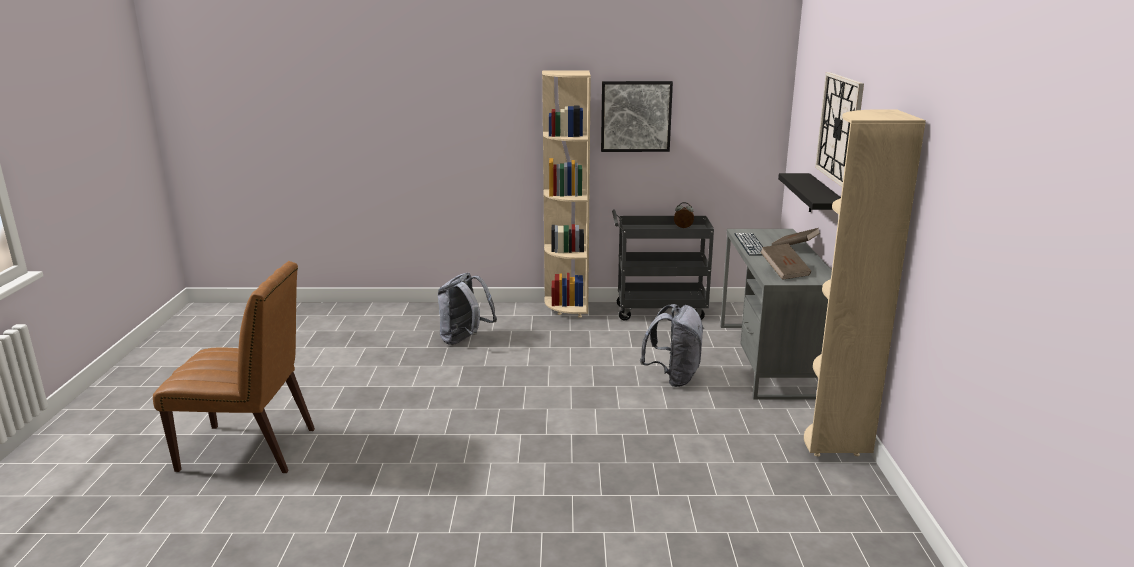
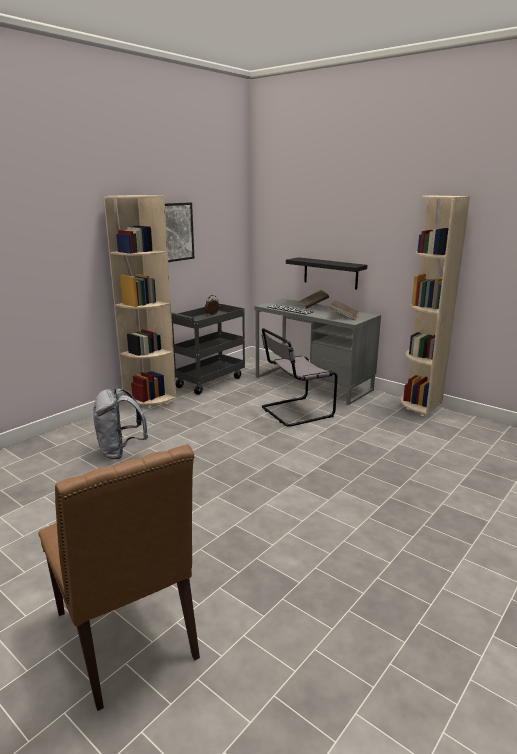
camera: 50 degrees left, 0 degrees up
brown chair [153,261,315,473] -> brown chair turned 105 degrees clockwise [38,444,200,711]
grey backpack [640,304,704,387] -> grey chair [262,328,338,427]
wall clock [815,72,864,187] -> none

